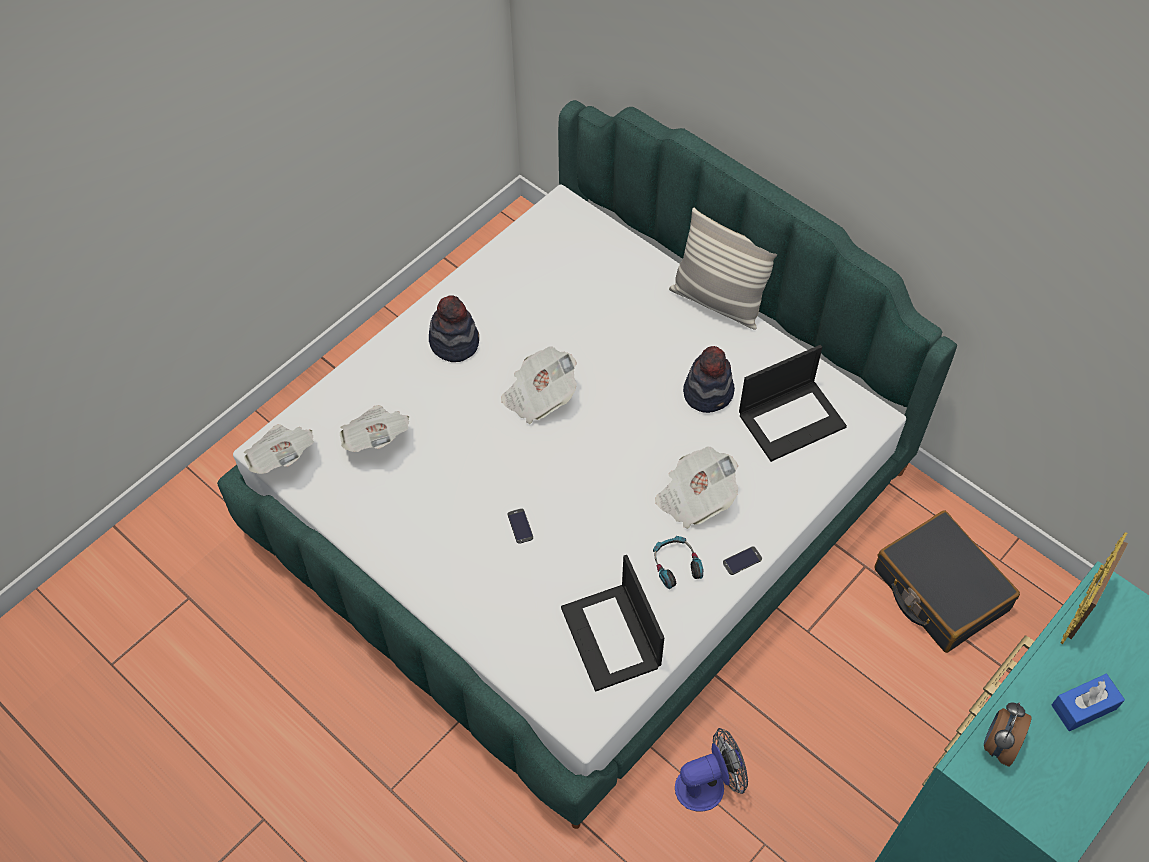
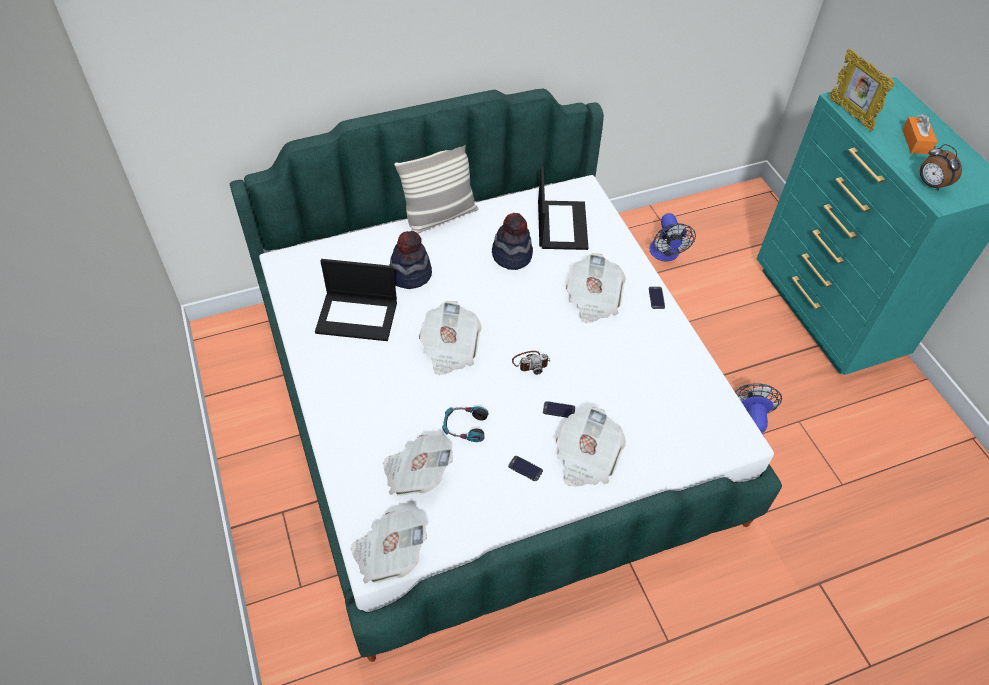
camera: 65 degrees left, 5 degrees down
hat [429,295,479,362] -> hat moved to [389,231,432,289]
laptop [561,555,664,691] -> laptop moved to [315,259,397,341]
headphones [653,536,704,589] -> headphones moved to [442,406,489,442]
black suitcase [874,511,1020,653] -> fan [650,213,696,262]
blue tissue box [1052,674,1125,731] -> orange tissue box [902,114,937,154]
none -> phone [508,456,543,481]
none -> camera [512,351,550,375]
none -> newspaper [556,408,626,487]

